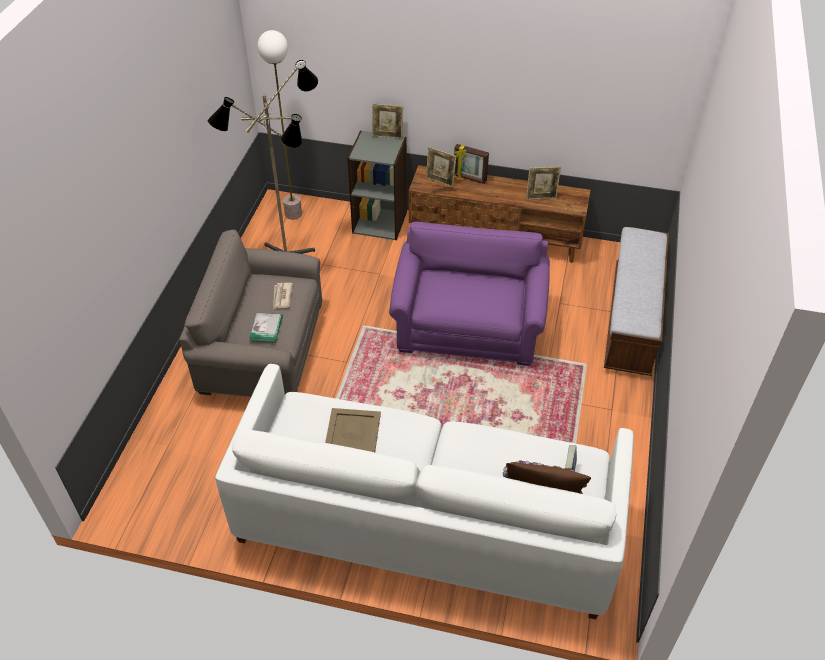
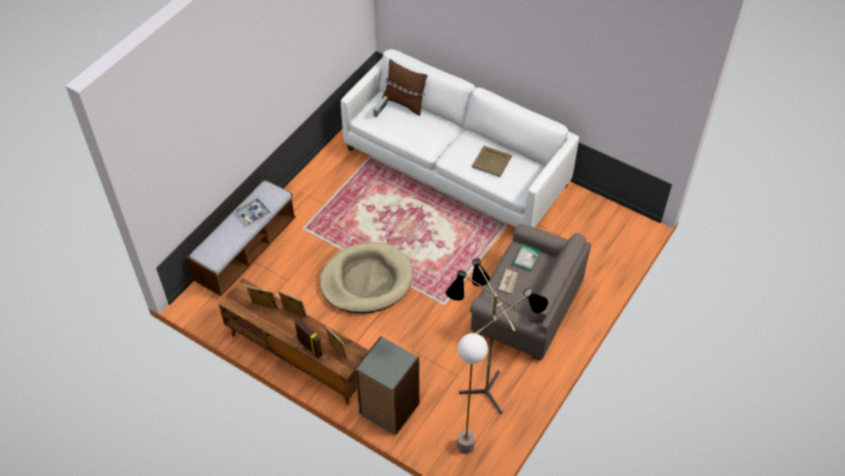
camera: 160 degrees left, 5 degrees up
picture frame [372,103,403,139] -> picture frame moved to [278,291,308,318]
purple armchair [389,222,550,366] -> beige dog bed [320,242,413,314]
none -> tray [236,198,271,225]

